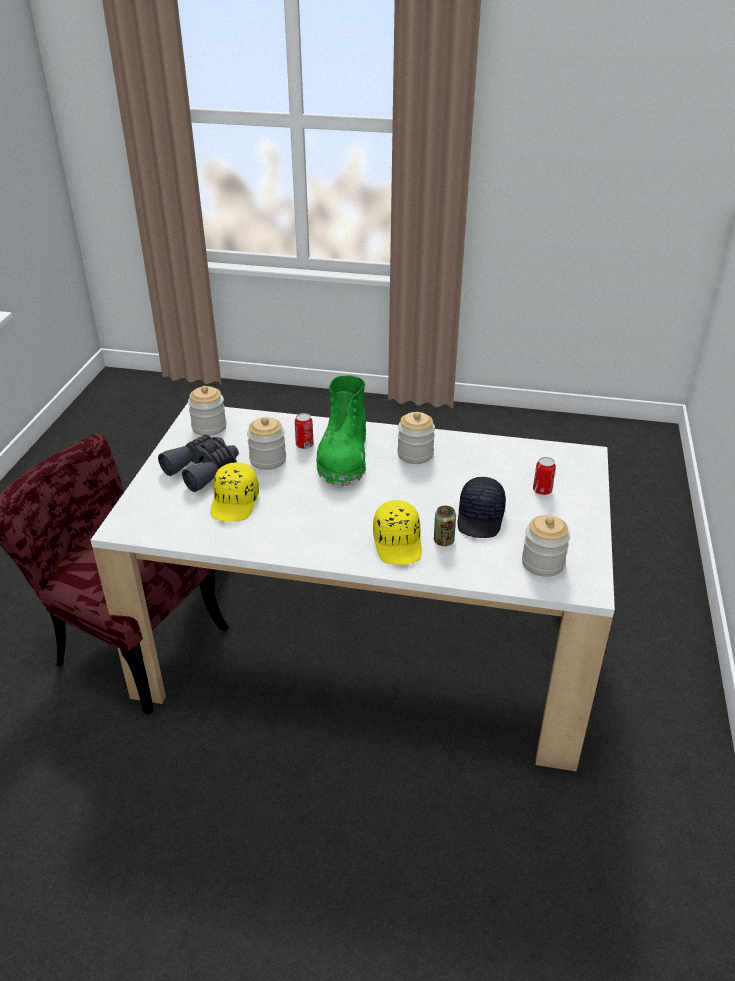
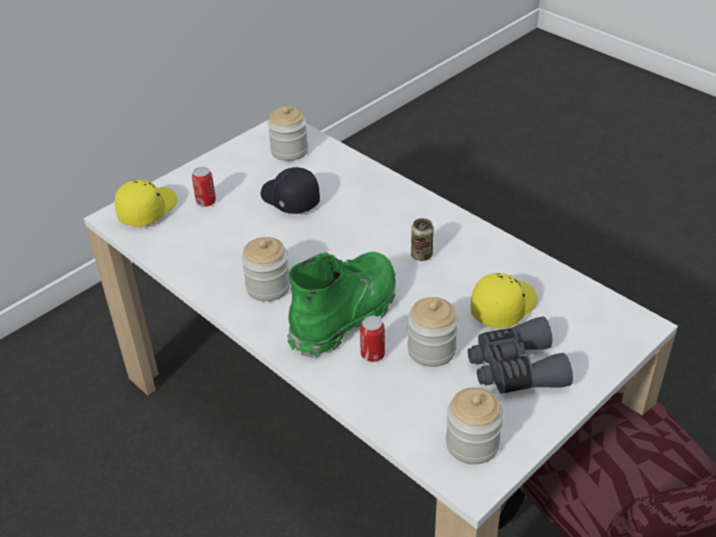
camera: 145 degrees left, 5 degrees up
yellow cap [373,500,422,565] -> yellow cap moved to [115,180,177,227]
can [434,506,456,546] -> can moved to [411,218,434,261]
black cap [457,477,506,538] -> black cap turned 90 degrees counterclockwise [261,167,320,214]

